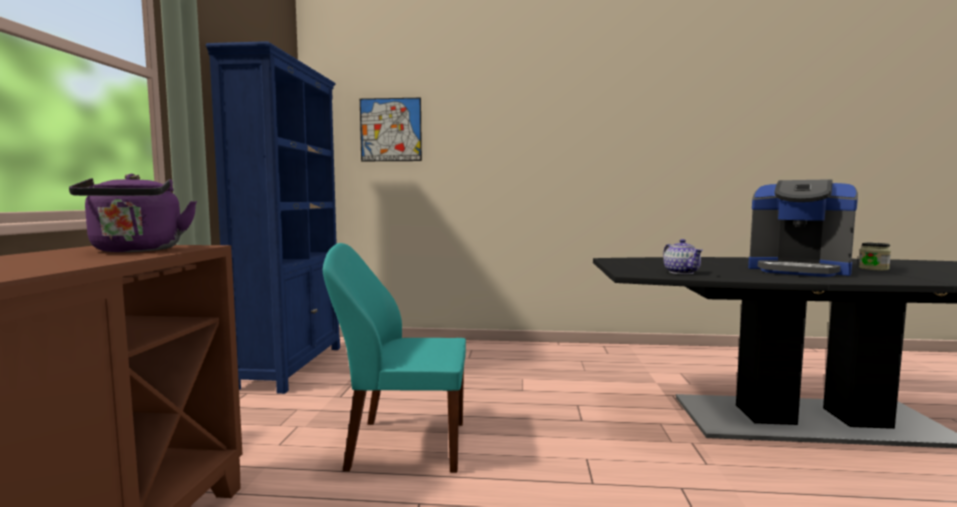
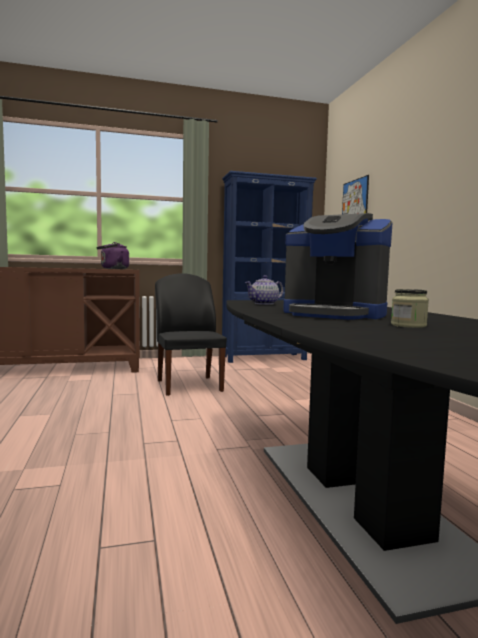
camera: 70 degrees right, 0 degrees up
turquoise chair [323,243,466,473] -> black chair [155,273,227,396]
coffee machine [748,179,858,277] -> coffee machine turned 75 degrees counterclockwise [283,213,393,320]

